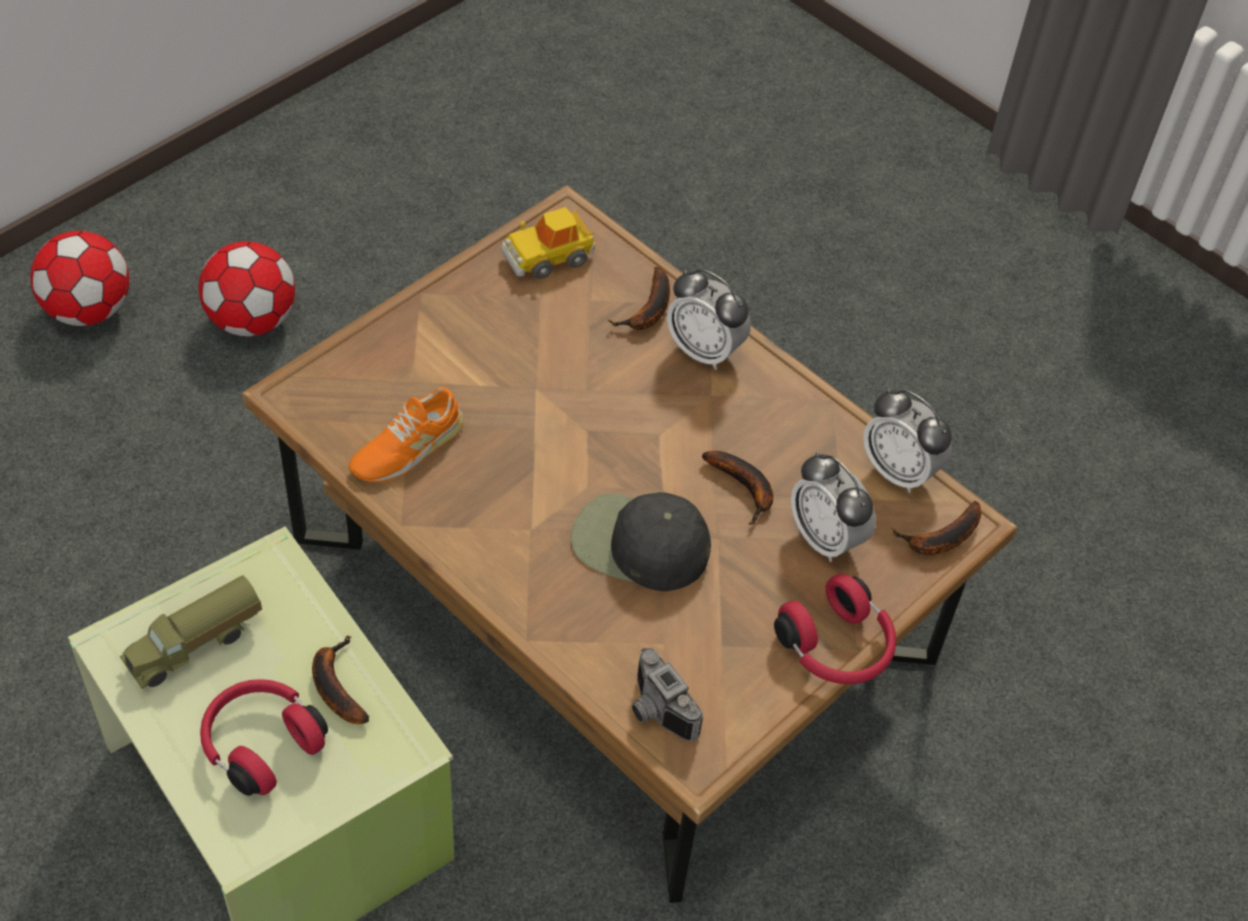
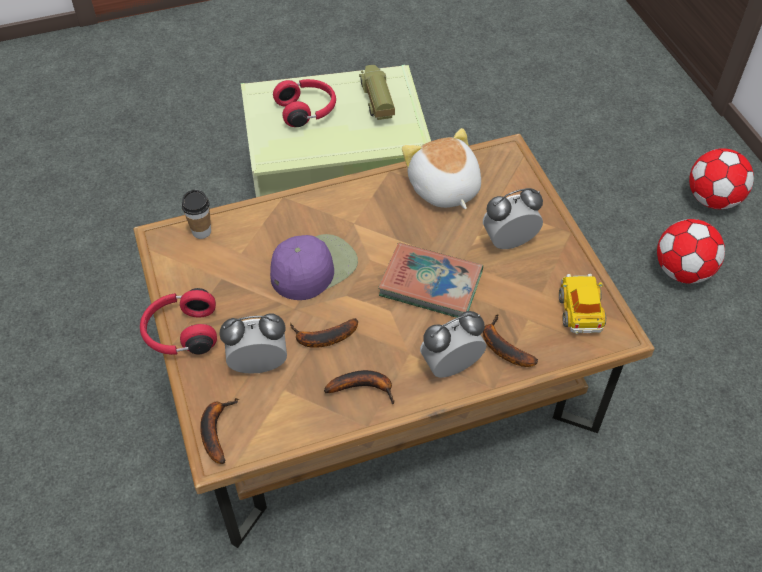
camera: 120 degrees right, 0 degrees up
banana [312,635,369,724] -> banana moved to [324,370,395,404]
orange shoe [349,387,464,482] -> plush toy [402,128,481,209]
black cap [571,492,711,591] -> purple cap [270,234,358,300]
camera [632,648,703,741] -> cup [182,190,211,239]
alarm clock [863,389,952,493] -> alarm clock moved to [483,188,543,249]
none -> book [378,242,483,318]

